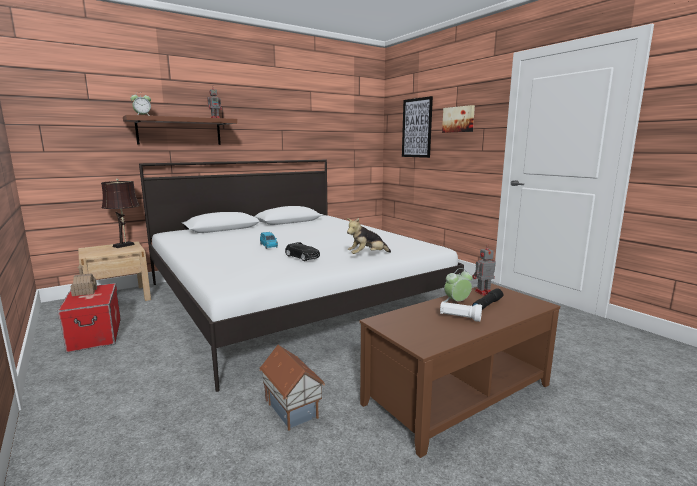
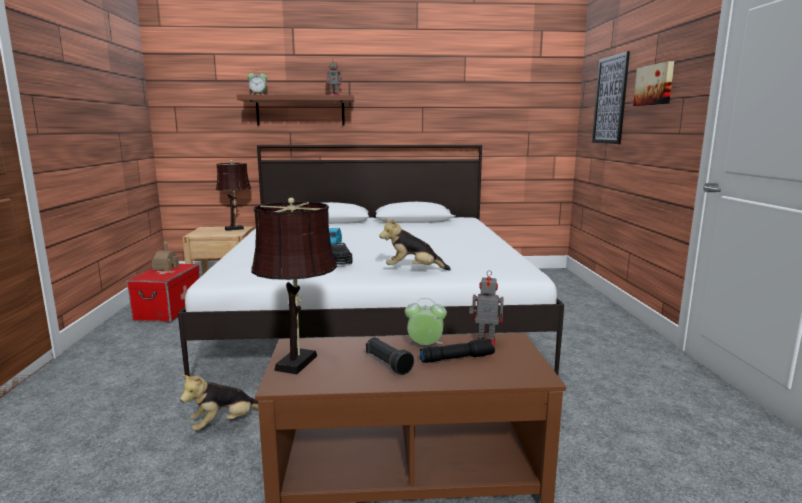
camera: 30 degrees right, 0 degrees up
toy house [259,345,325,431] -> plush toy [180,374,259,431]
white flashlight [440,302,482,322] -> black flashlight [366,337,414,375]
none -> brown table lamp [251,198,337,374]

